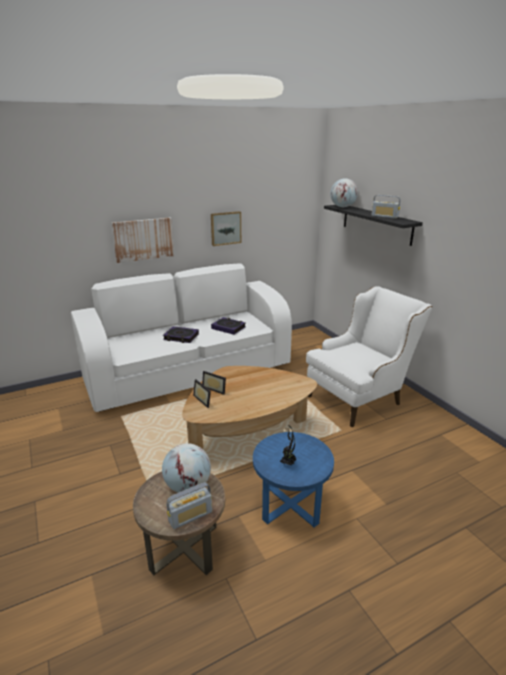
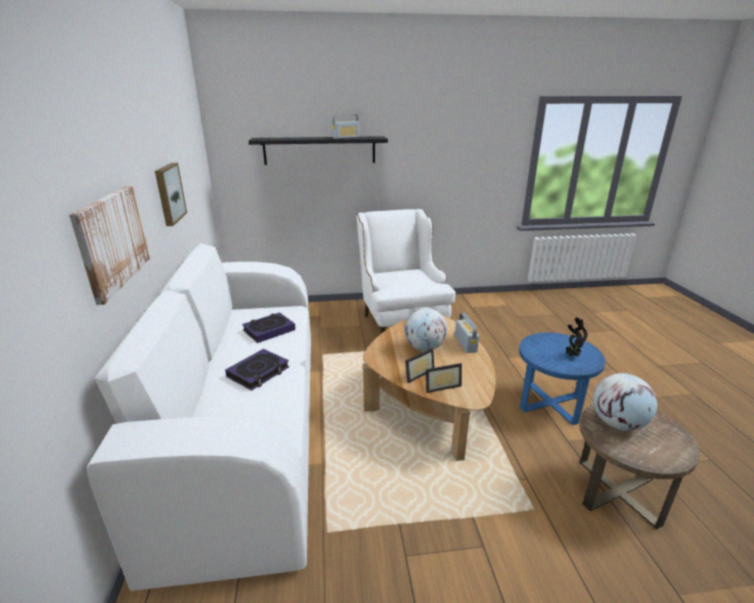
camera: 70 degrees left, 0 degrees up
radio [166,482,212,529] -> radio moved to [455,313,479,353]
globe [330,178,358,207] -> globe moved to [404,308,447,351]

